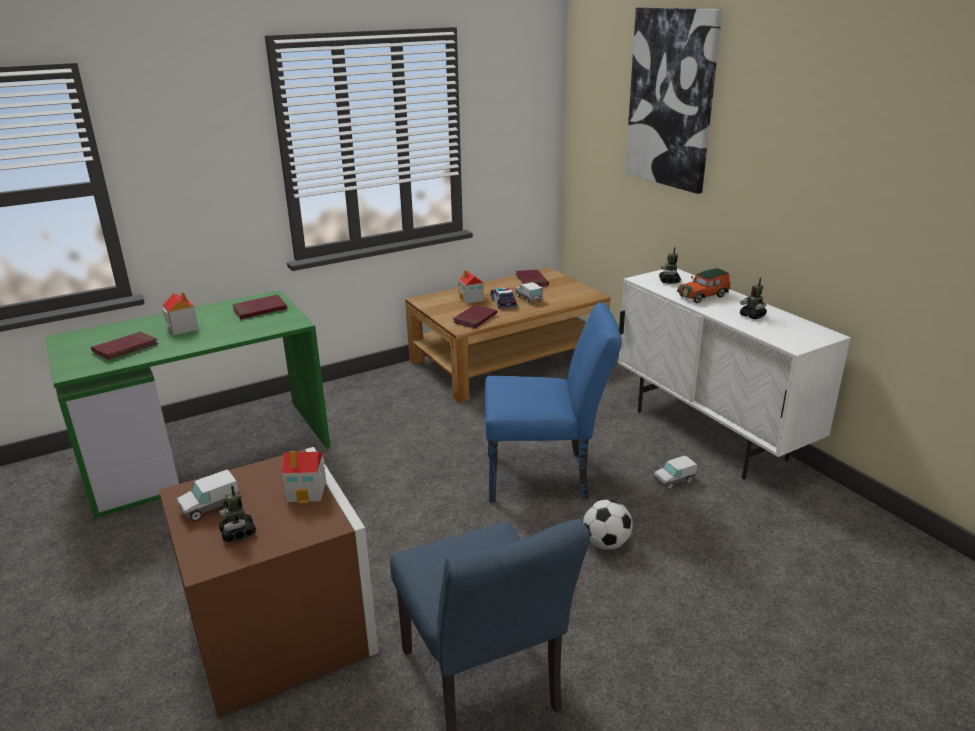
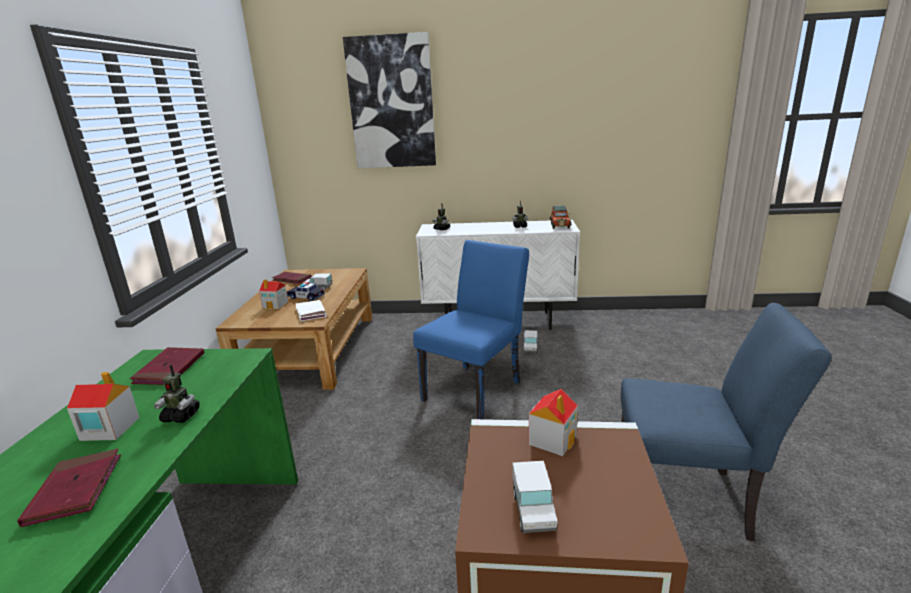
camera: 55 degrees left, 5 degrees down
toy robot [219,485,256,542] -> toy robot moved to [154,364,200,423]
red book [453,304,497,328] -> white book [296,300,327,321]
football [583,499,633,550] -> none
toy car [677,268,731,303] -> toy car moved to [550,206,571,229]

